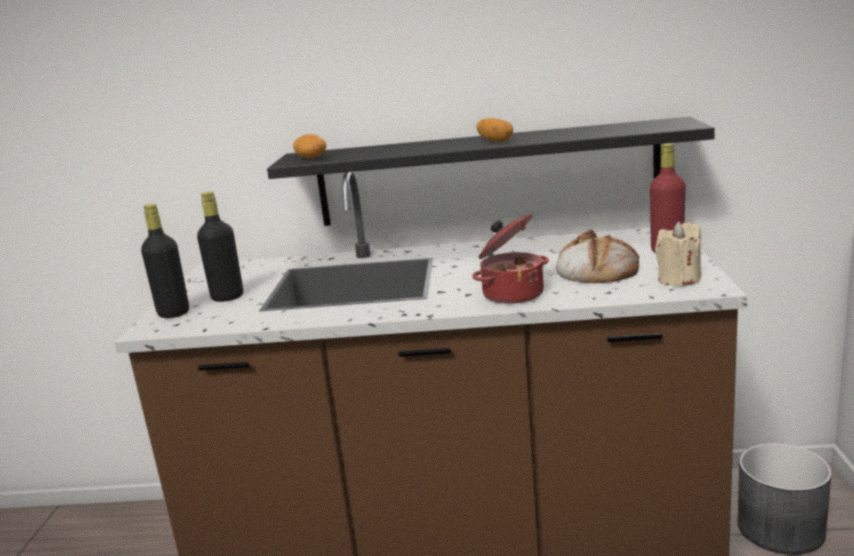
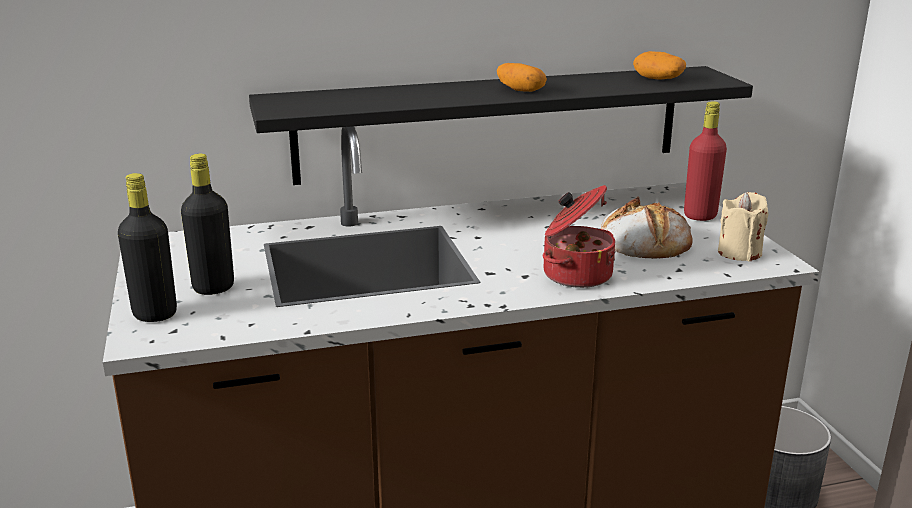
camera: 20 degrees left, 5 degrees up
potato [293,134,326,158] -> potato moved to [633,51,686,79]

